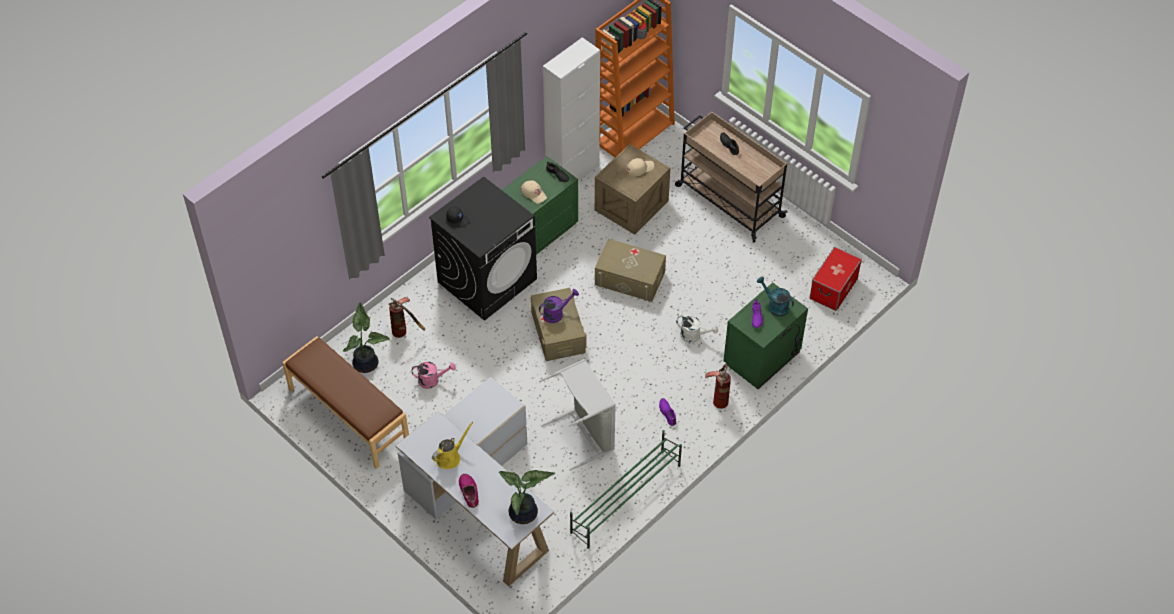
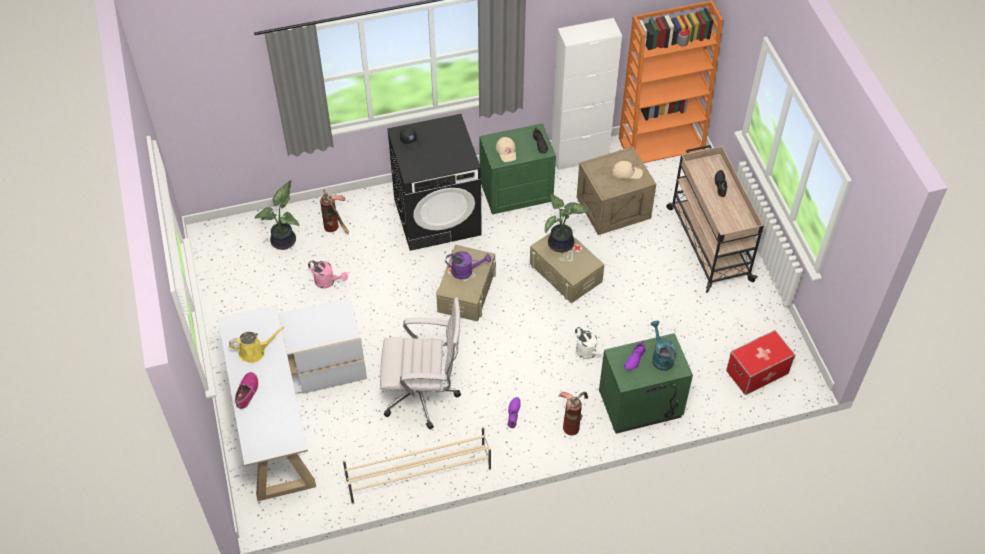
camera: 30 degrees right, 0 degrees up
brown bench [282,336,409,469] -> none
potted plant [498,470,555,524] -> potted plant moved to [545,194,593,252]
grey laundry basket [539,359,616,471] -> white office chair [380,297,461,430]
green shoe rack [570,430,682,549] -> beige shoe rack [343,426,491,504]

